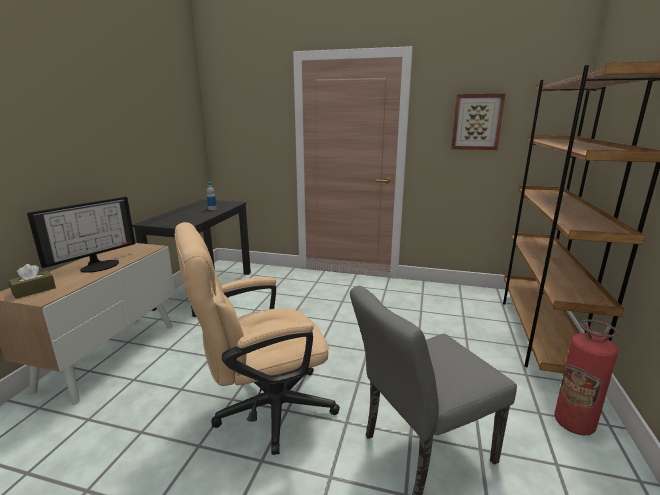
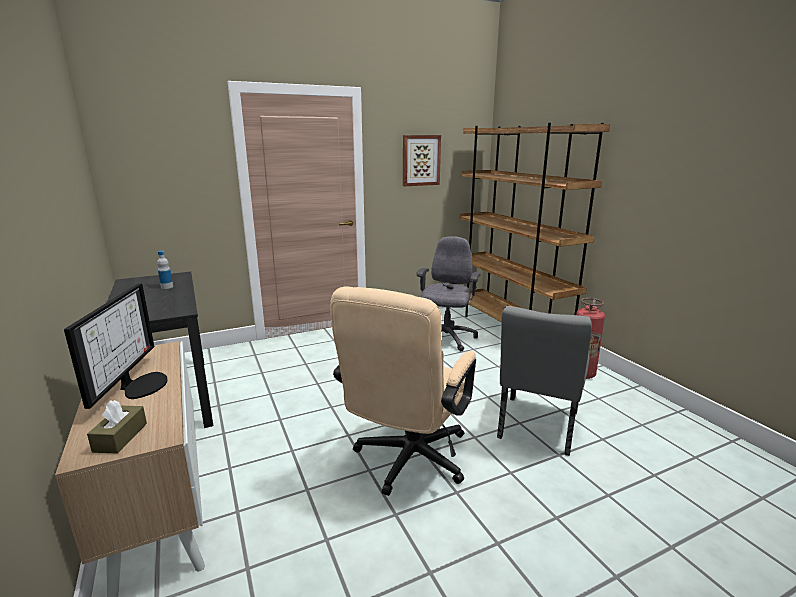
camera: 40 degrees left, 0 degrees up
none -> grey office chair [416,236,481,351]

